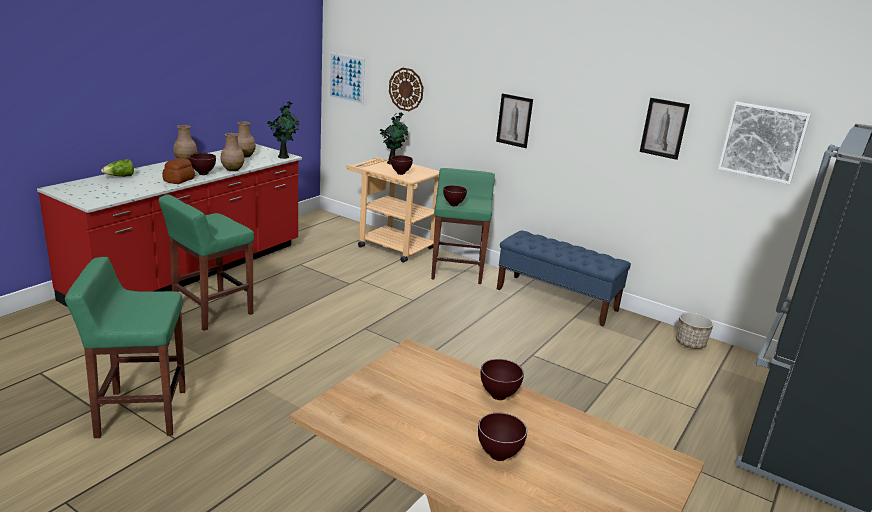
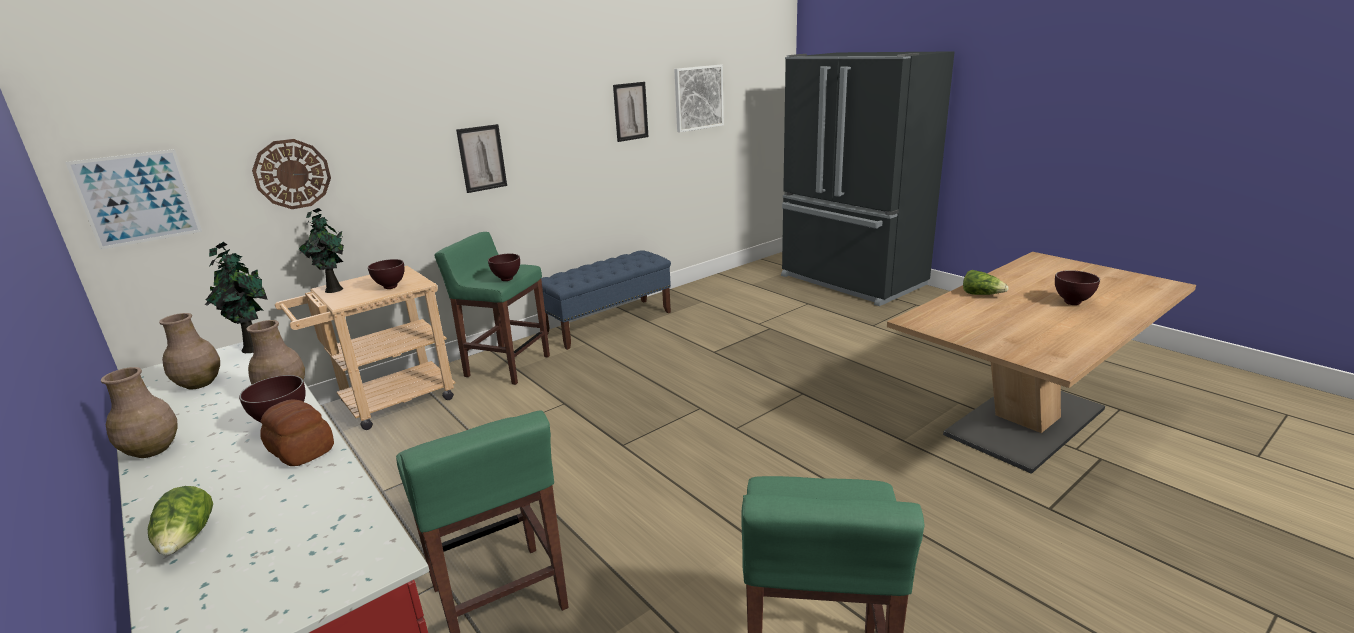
camera: 70 degrees left, 0 degrees up
brown bowl [481,359,524,400] -> lettuce [963,270,1009,295]
planter [676,312,714,349] -> none

